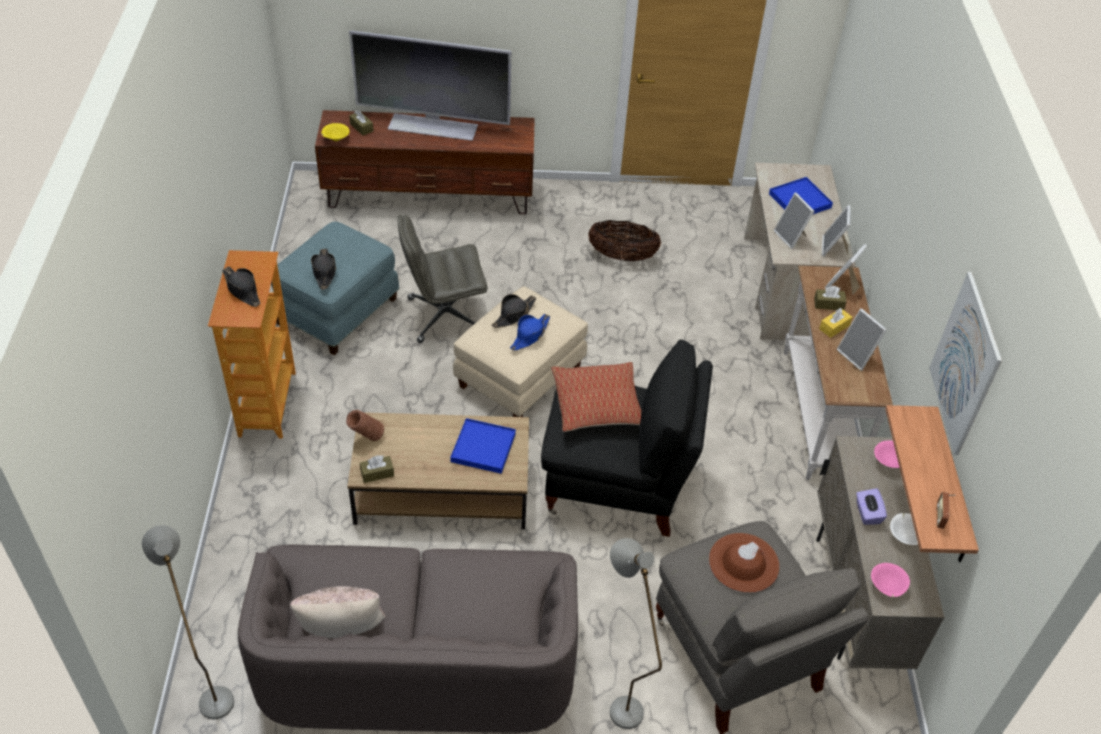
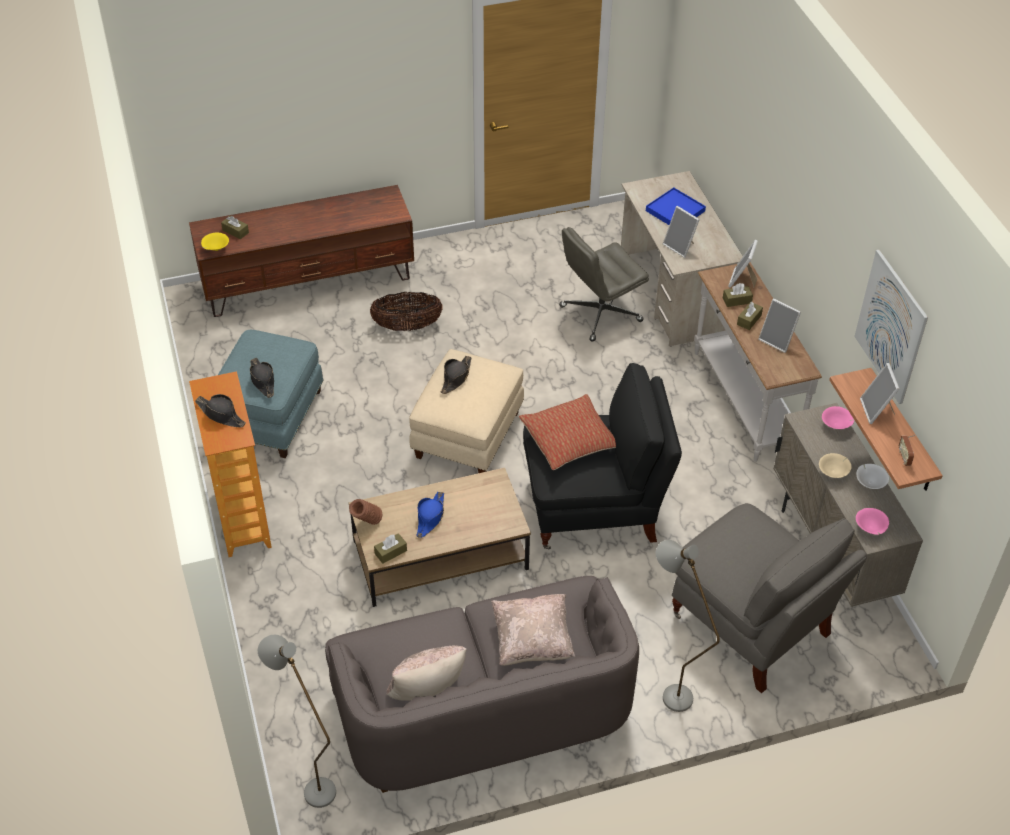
camera: 15 degrees left, 0 degrees up
television [349,30,511,141] -> none
grey office chair [398,215,488,343] -> grey office chair moved to [559,227,649,342]
blue tray [450,418,516,474] -> none
blue hat [510,314,550,351] -> blue hat moved to [416,492,444,538]
basket [588,220,661,262] -> basket moved to [370,292,443,331]
brown hat [709,533,779,593] -> none
yellow tissue box [819,308,852,338] -> brown tissue box [737,302,763,330]
picture frame [821,205,851,256] -> picture frame moved to [860,363,900,424]
purple tissue box [856,488,887,525] -> beige bowl [819,453,852,478]
none -> beige pillow [491,594,575,666]

